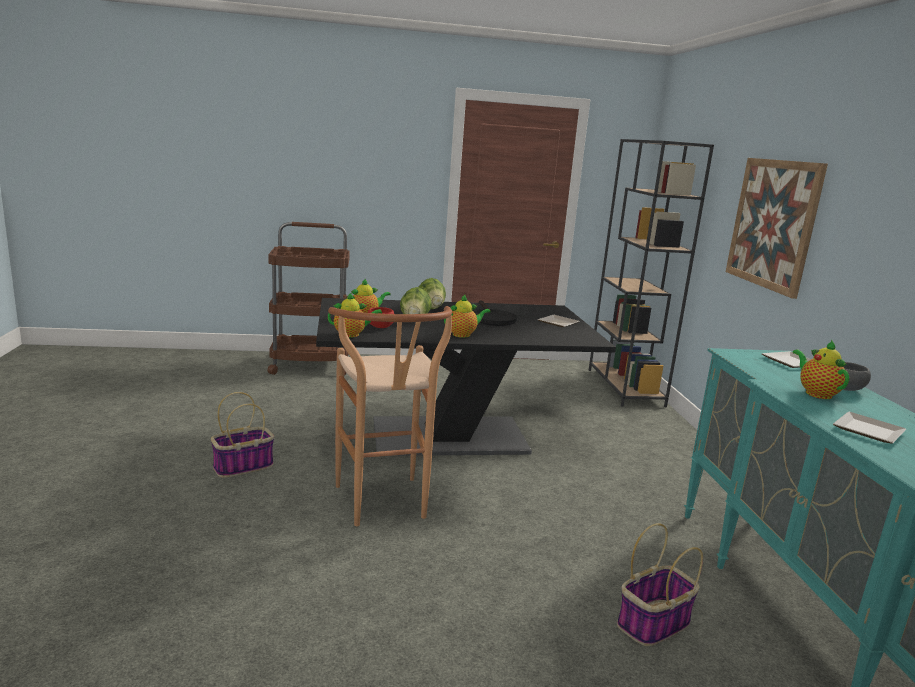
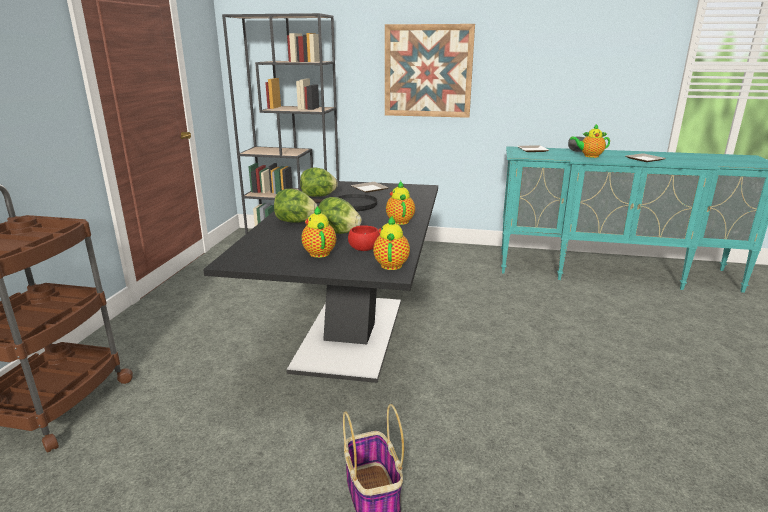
camera: 70 degrees left, 5 degrees up
brown stool [328,306,452,526] -> none
basket [617,523,703,646] -> none
none -> lettuce [300,167,338,197]

